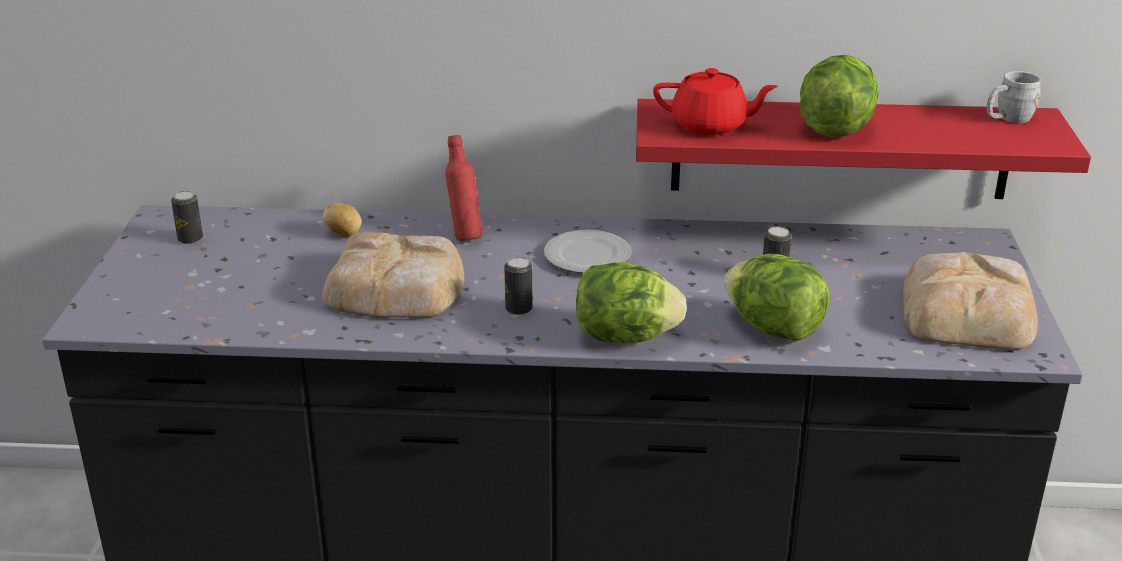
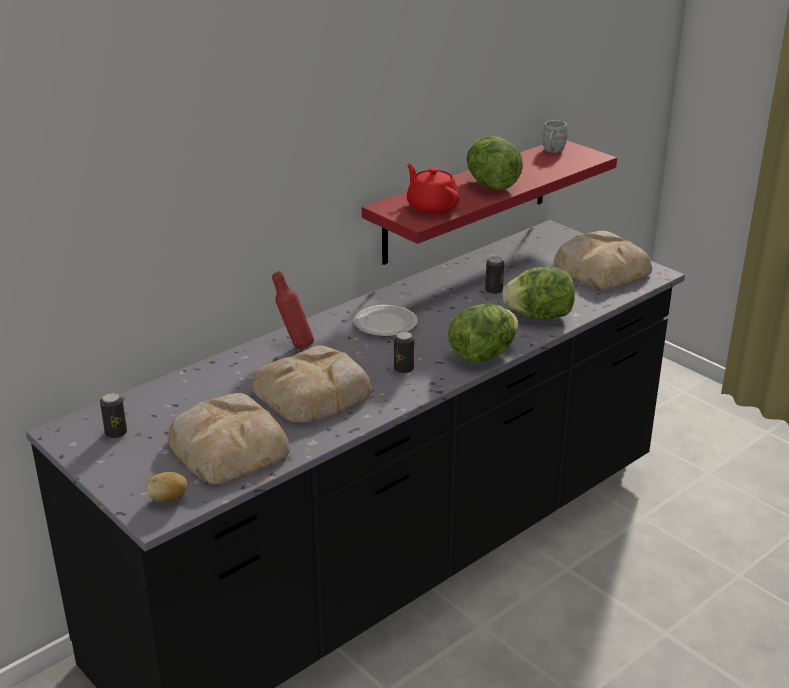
camera: 45 degrees left, 0 degrees up
potato [323,203,362,237] -> potato moved to [147,472,187,502]
red teapot [653,68,778,136] -> red teapot turned 90 degrees counterclockwise [407,163,460,215]
none -> bread [167,393,290,484]

